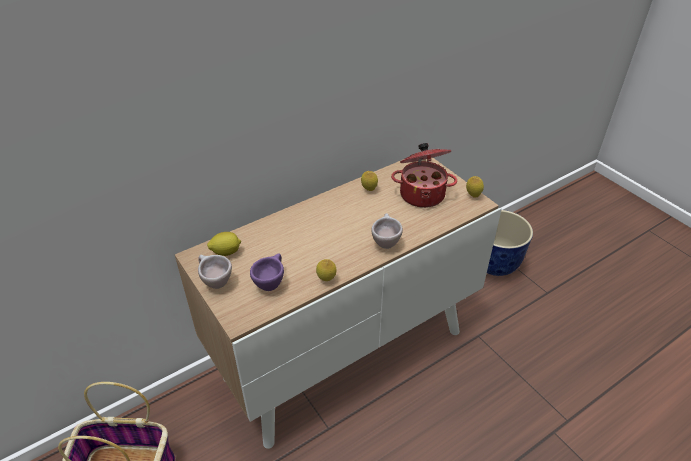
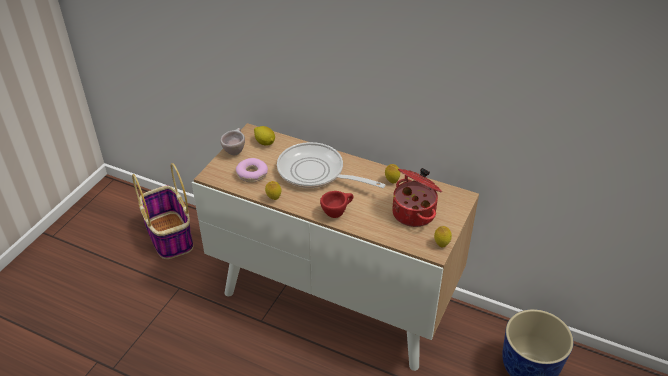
camera: 60 degrees right, 0 degrees up
purple cup [250,253,284,291] -> donut [236,158,268,183]
beige cup [372,213,403,249] -> red cup [320,191,354,218]
none -> frying pan [277,142,385,188]

